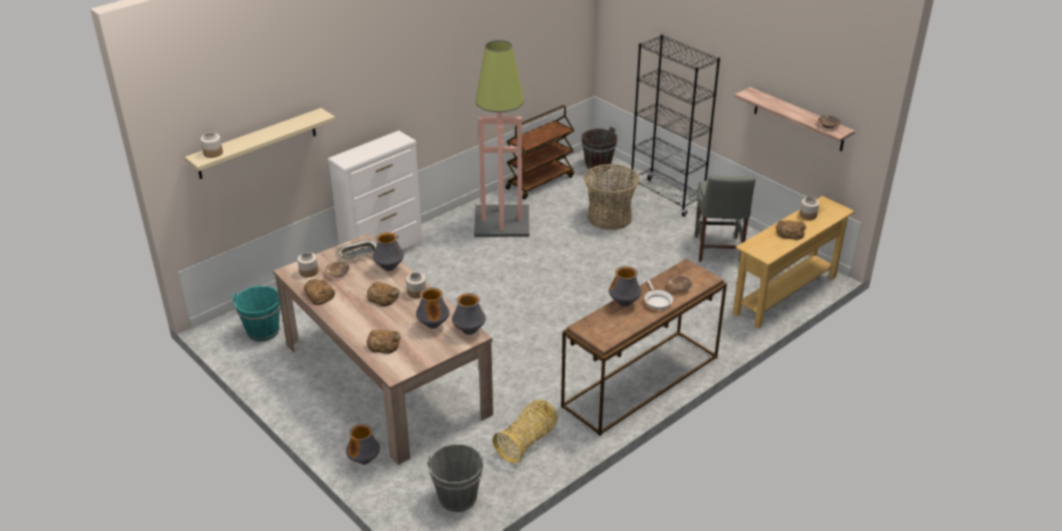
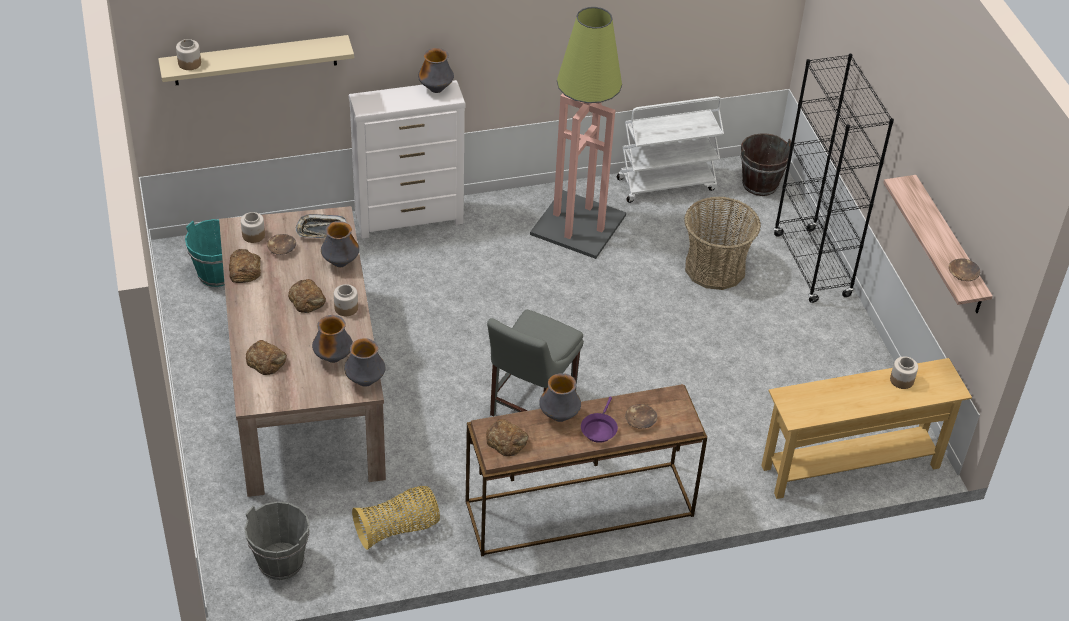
camera: 25 degrees right, 10 degrees up
vase [346,424,380,464] -> vase moved to [418,48,454,93]
brown cart [505,105,575,200] -> white cart [617,96,724,203]
white frying pan [644,280,673,310] -> purple frying pan [581,397,618,443]
grey chair [695,175,756,262] -> grey chair moved to [487,309,584,417]
bread [775,220,806,240] -> bread moved to [486,419,528,456]

